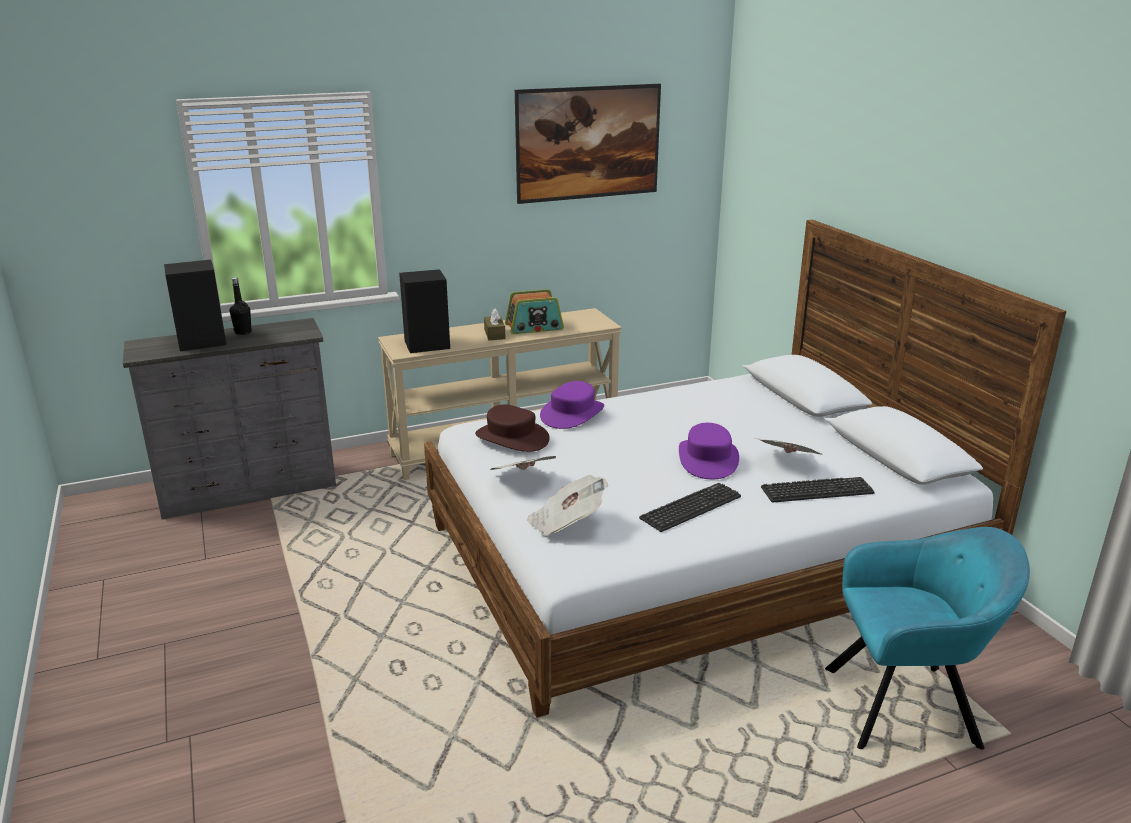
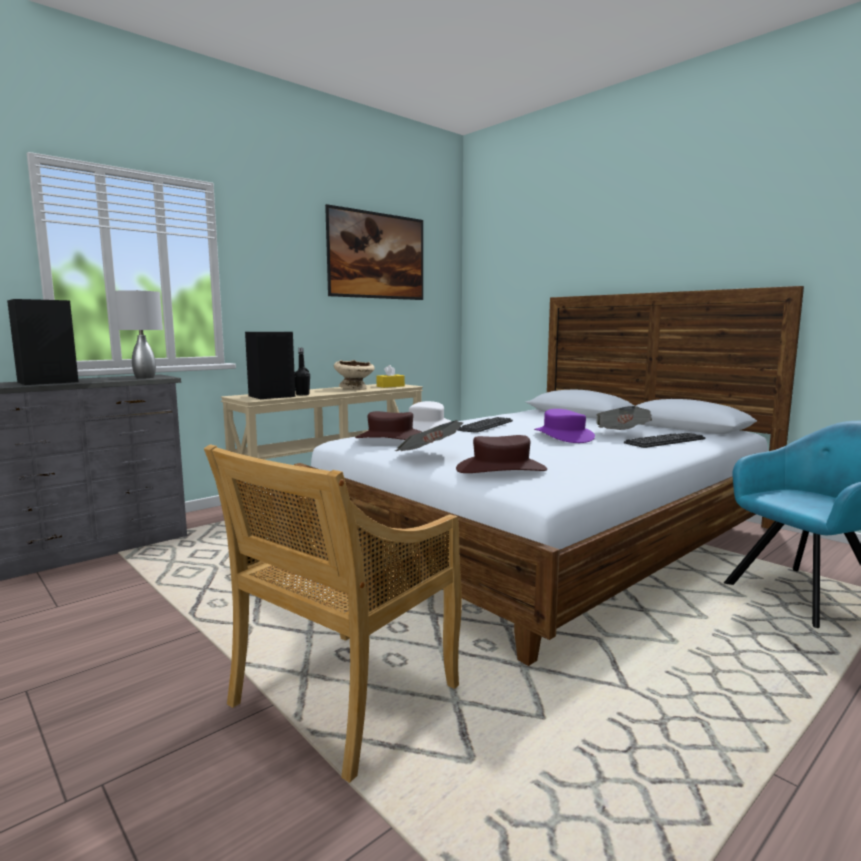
camera: 20 degrees left, 15 degrees down
black bottle [229,277,252,335] -> black bottle moved to [295,348,310,395]
brown tissue box [484,309,505,340] -> none
radio [505,289,564,334] -> beige bowl [334,360,375,390]
newspaper [527,475,608,537] -> brown hat [456,435,547,473]
purple hat [540,381,604,429] -> white hat [409,401,451,432]
keyboard [639,483,741,532] -> keyboard moved to [457,417,513,433]
none -> grey table lamp [115,290,163,378]
none -> beige chair [204,445,462,783]
none -> yellow tissue box [377,365,405,388]

